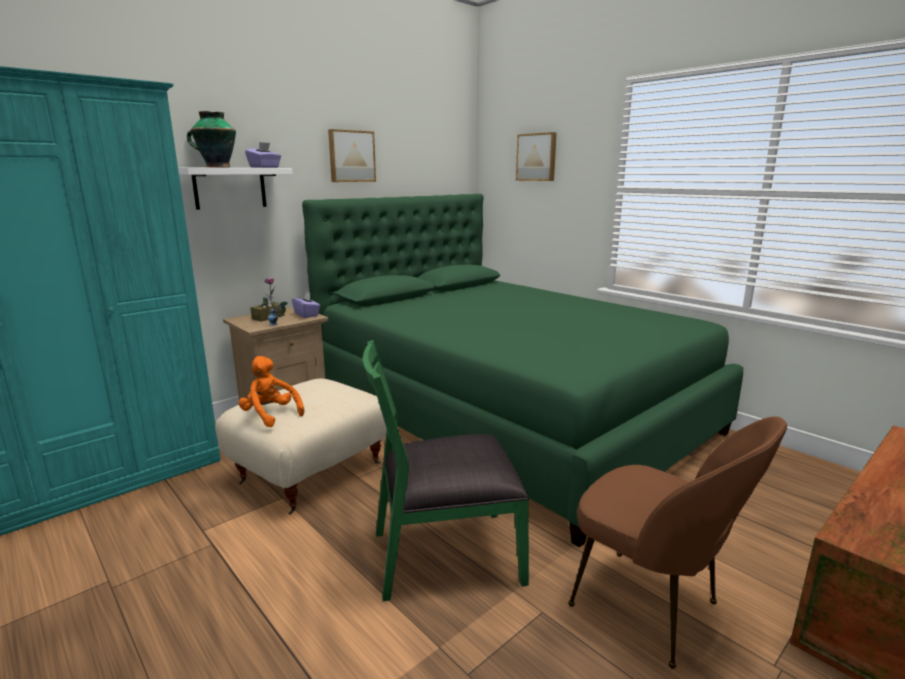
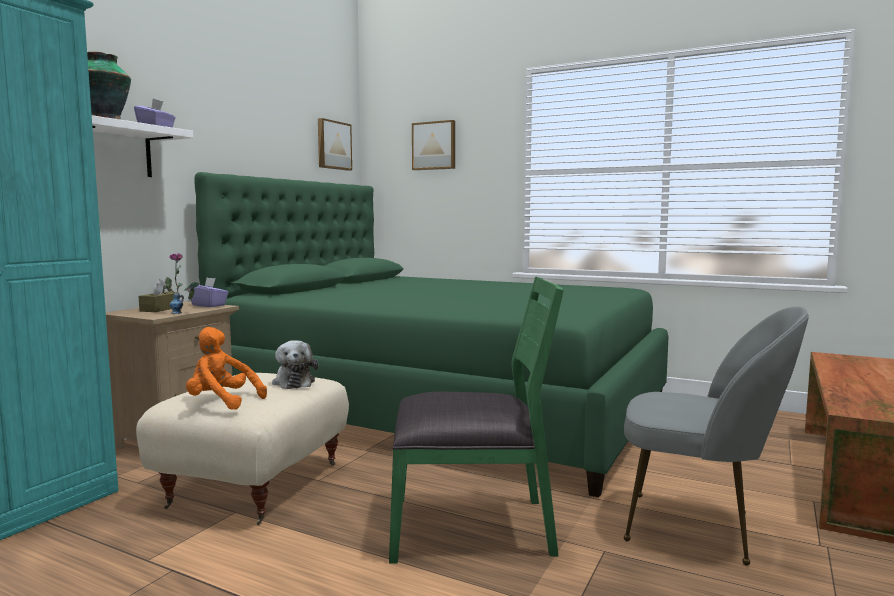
camera: 20 degrees left, 10 degrees down
picture [328,129,376,182] -> picture moved to [318,118,352,171]
green chair [363,340,529,601] -> green chair turned 150 degrees counterclockwise [389,276,564,564]
brown chair [569,416,787,669] -> grey chair [624,307,809,566]
none -> plush toy [272,340,318,389]

